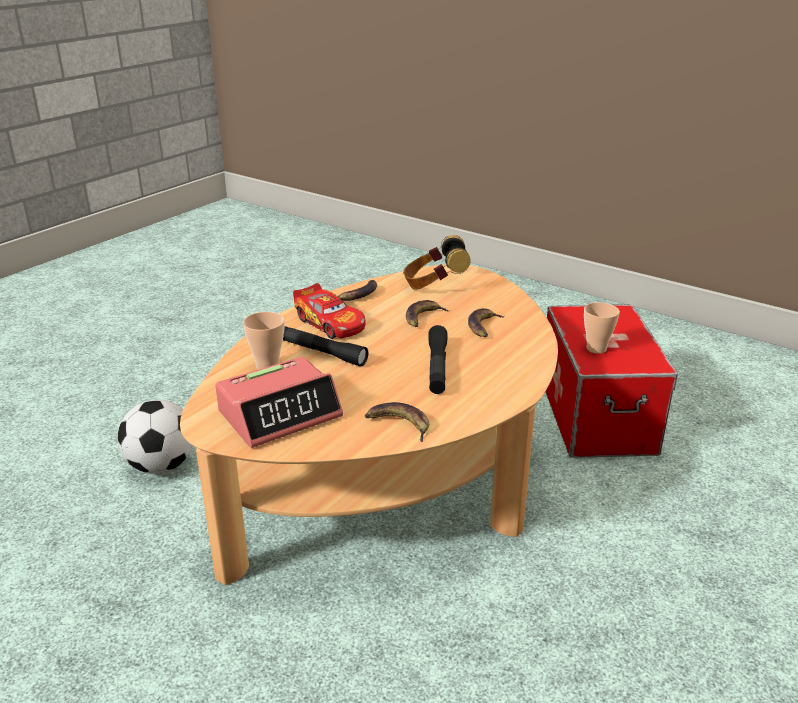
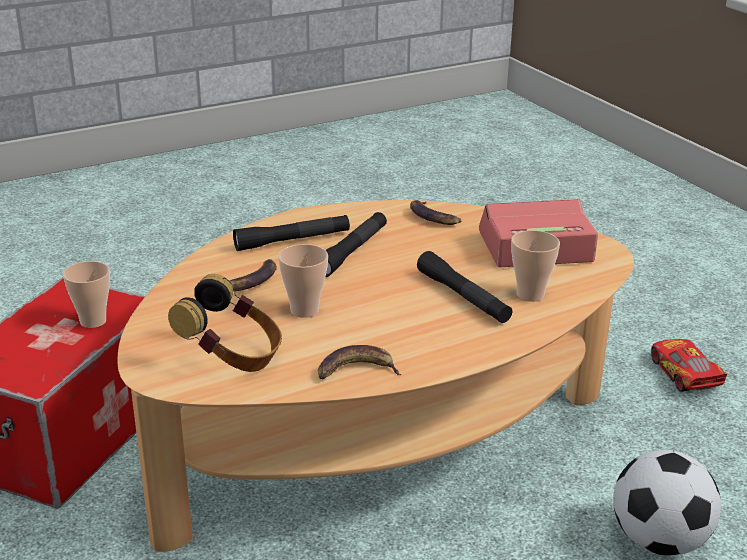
camera: 155 degrees left, 0 degrees up
toy car [293,283,366,339] -> toy car moved to [651,339,727,392]
banana [406,300,450,327] -> cup [278,244,328,318]
none -> black flashlight [233,215,350,251]

